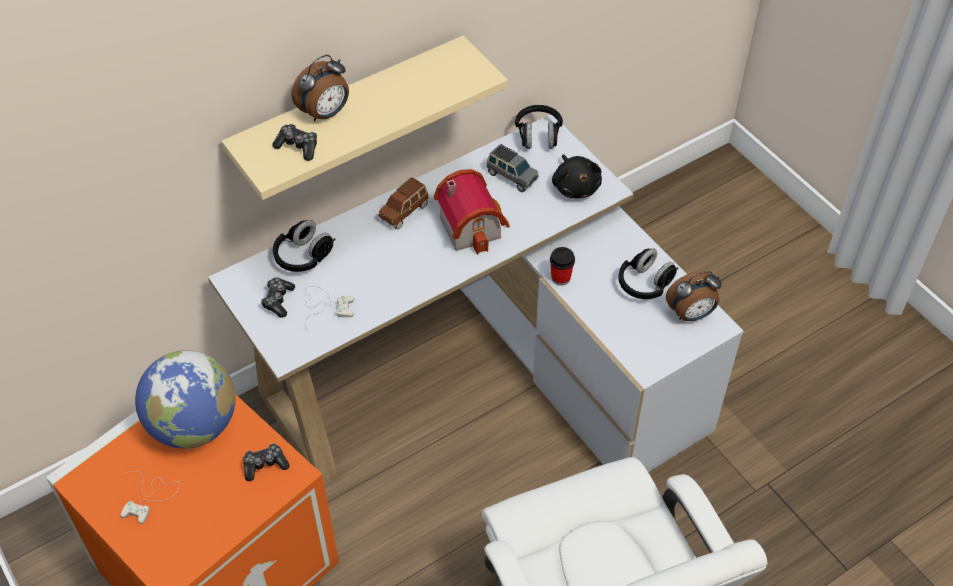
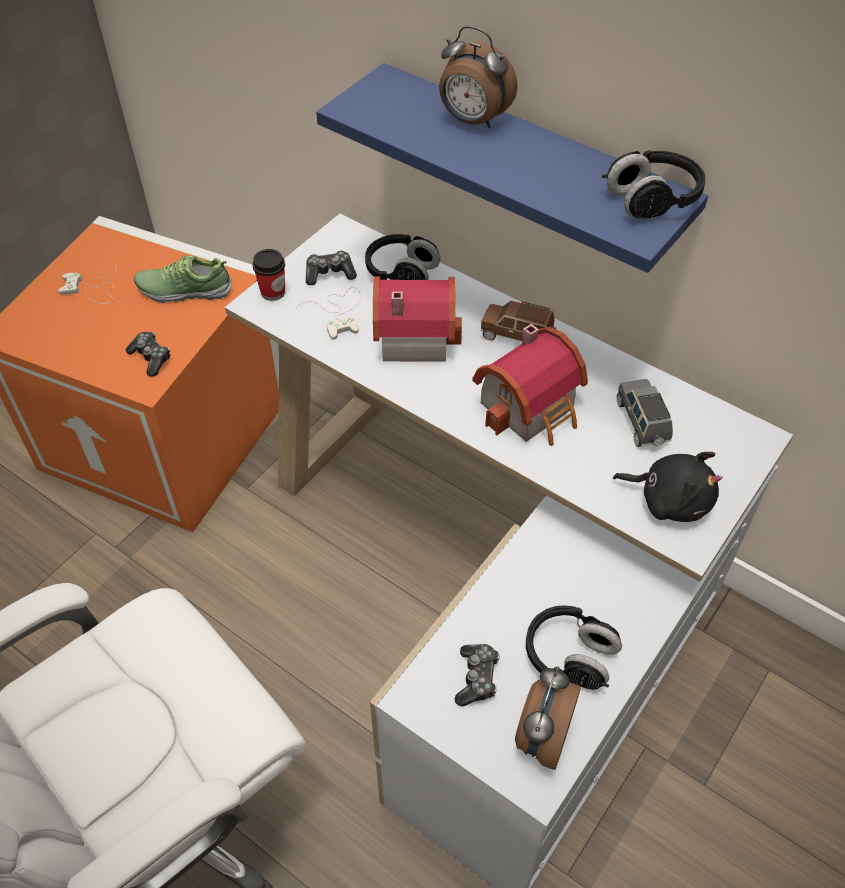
camera: 70 degrees right, 0 degrees up
globe [135,350,236,449] -> shoe [134,255,232,303]
beige shelf [222,36,508,200] -> blue shelf [316,63,708,273]
game controller [272,124,317,161] -> game controller moved to [455,644,500,706]
grey toy car [486,144,539,192] -> grey toy car turned 150 degrees clockwise [617,379,673,447]
black headphones [515,105,563,149] -> black headphones moved to [602,150,705,219]
cup [550,247,575,285] -> cup moved to [252,249,285,301]
black plush toy [552,155,602,198] -> black plush toy turned 120 degrees counterclockwise [613,452,723,522]
alarm clock [666,271,722,321] -> alarm clock turned 60 degrees clockwise [515,666,581,770]
none -> toy house [373,276,462,362]

